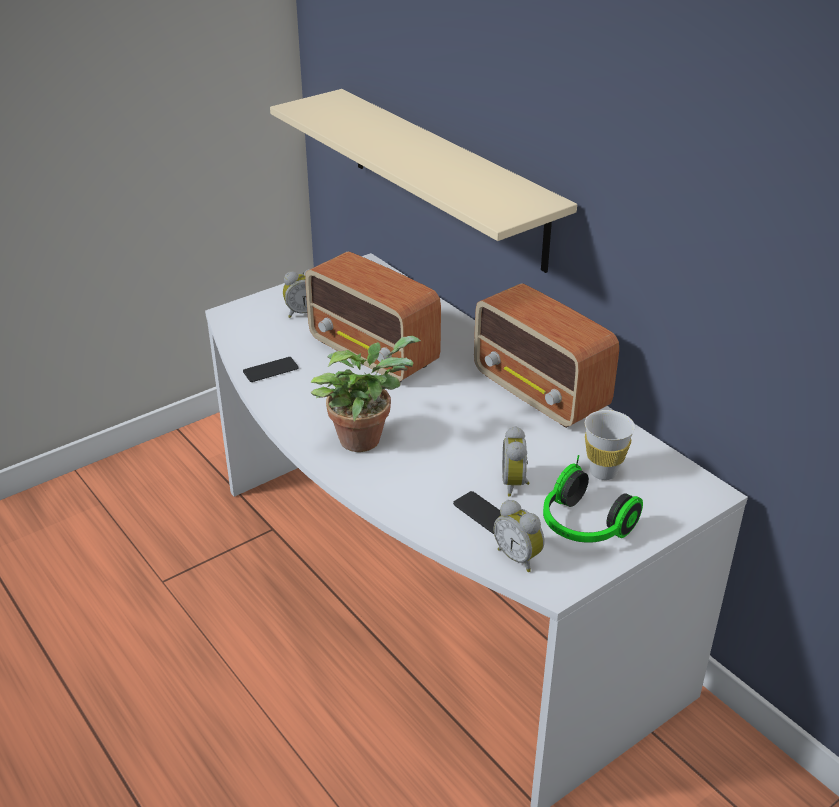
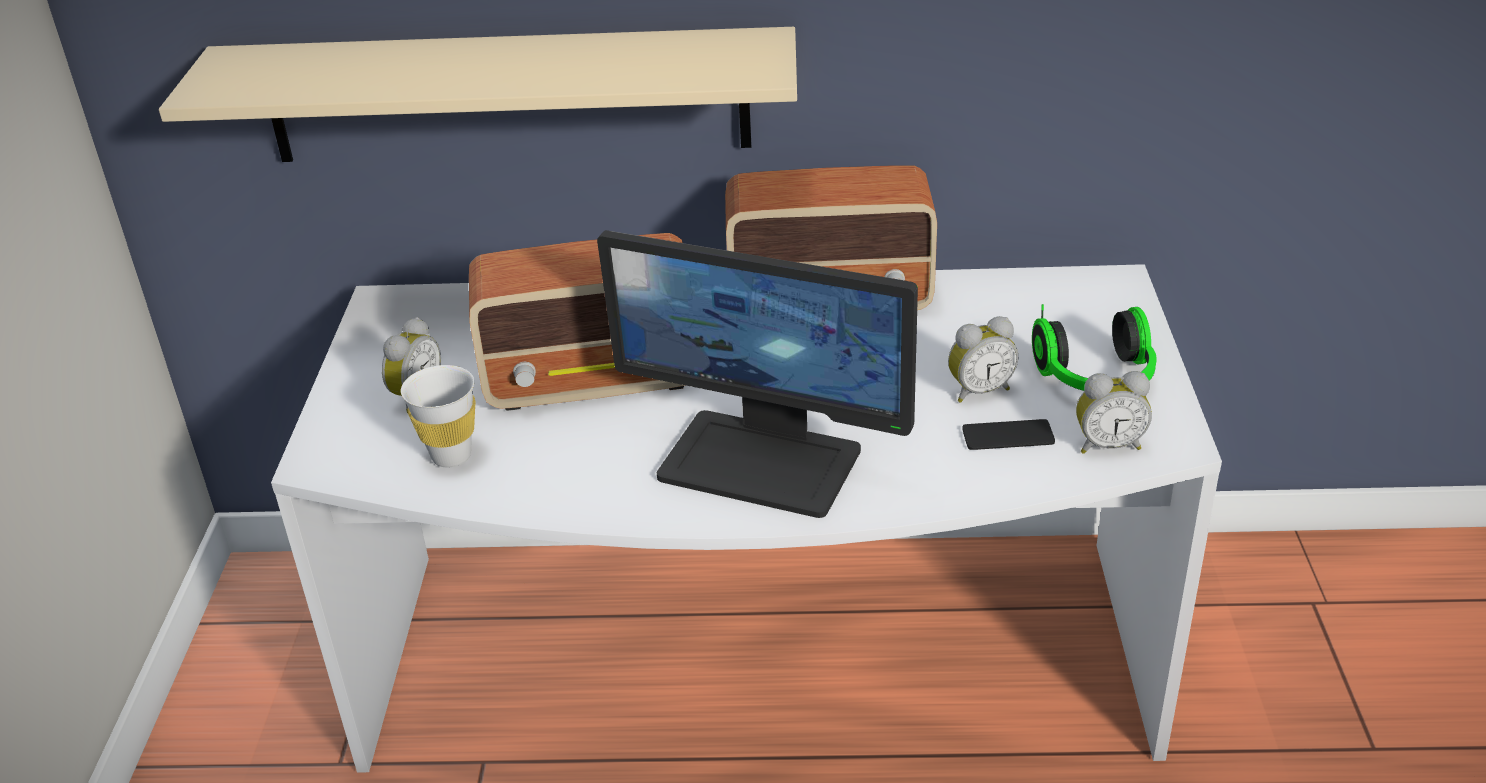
camera: 50 degrees left, 0 degrees up
phone [243,357,299,382] -> none
potted plant [311,336,421,452] -> monitor [597,230,918,518]
alarm clock [502,426,530,497] -> alarm clock turned 60 degrees counterclockwise [948,316,1018,403]
white cup [585,410,635,480] -> white cup moved to [401,365,475,467]

